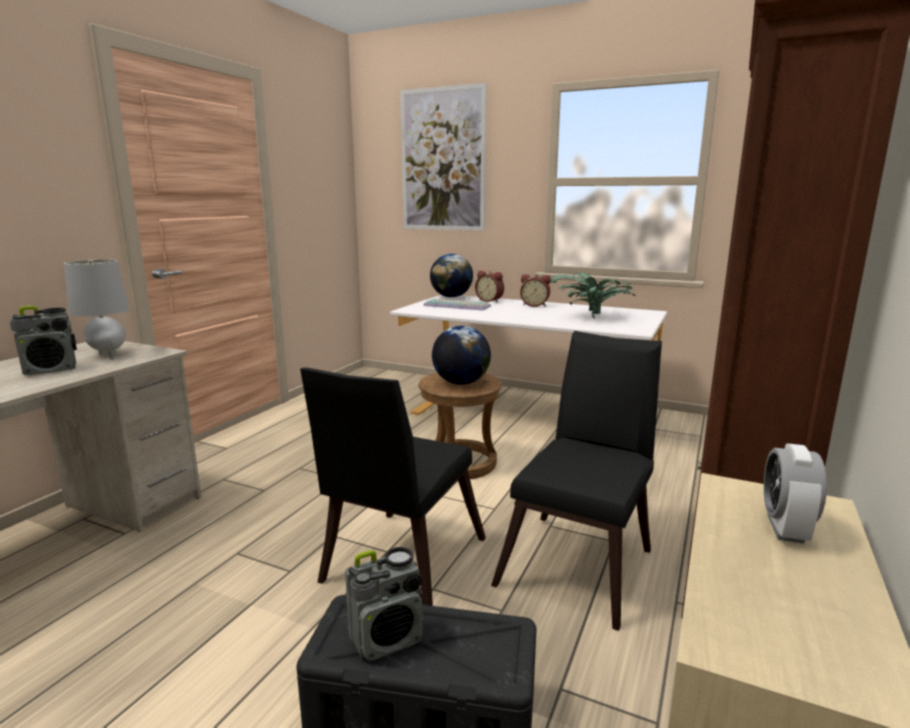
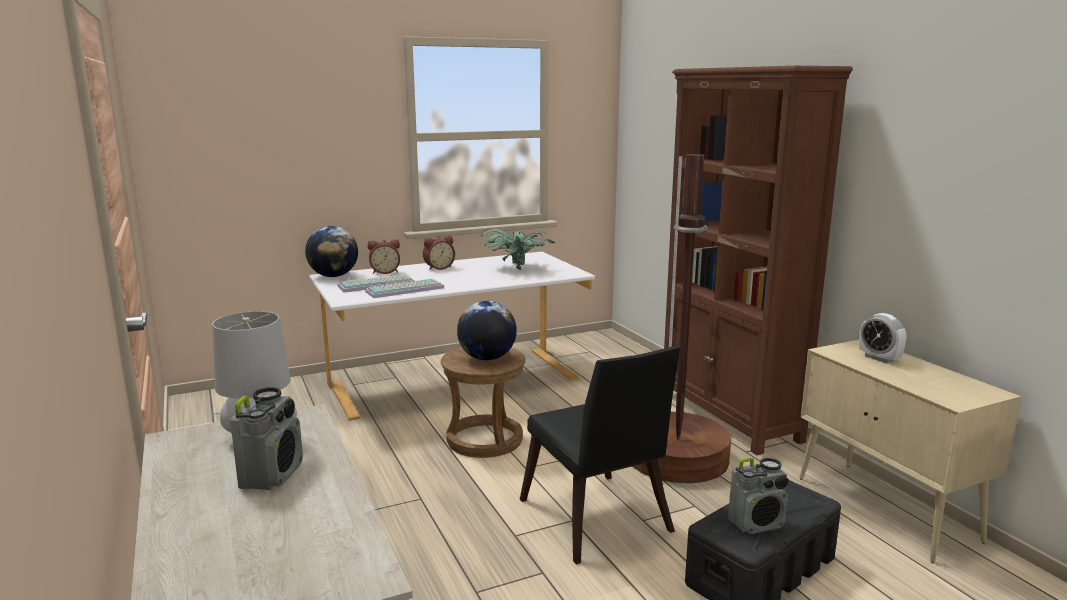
camera: 50 degrees left, 0 degrees up
radio [345,547,423,660] -> radio turned 60 degrees clockwise [728,457,789,534]
picture [400,83,487,231] -> none
black chair [491,331,662,631] -> brown floor lamp [632,154,731,484]
none -> keyboard [365,278,444,298]

